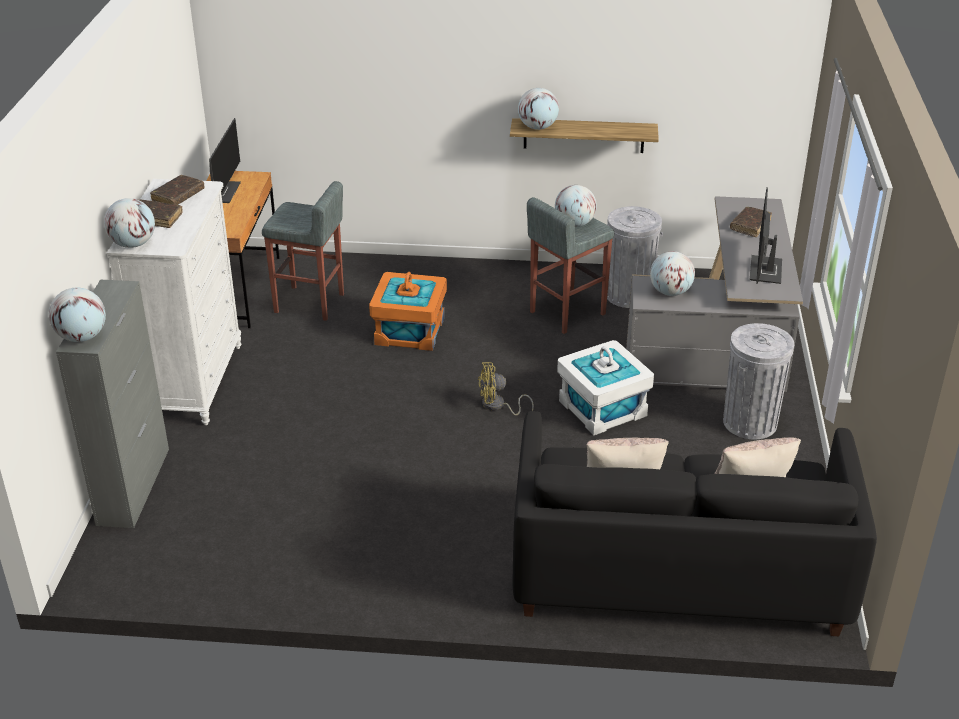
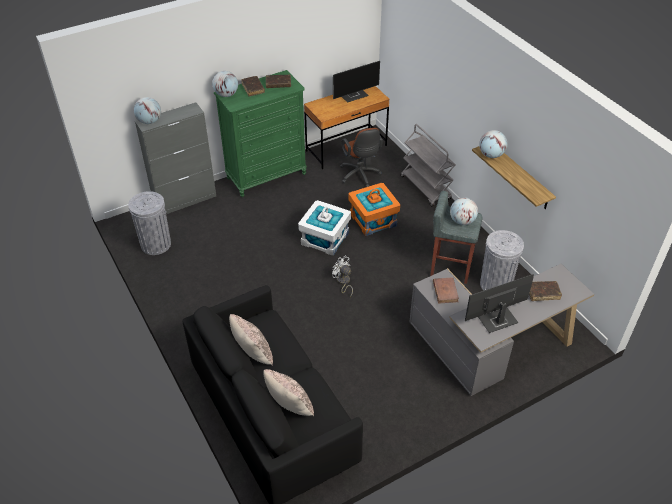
camera: 55 degrees right, 10 degrees up
white dresser [107,179,241,425] -> green dresser [214,70,307,197]
grey stool [262,181,344,321] -> brown office chair [340,128,383,187]
yellow fan [478,362,534,415] -> white fan [332,255,353,297]
white storage box [557,340,654,436] -> white storage box moved to [298,200,351,256]
globe [650,251,695,296] -> brown book [433,277,459,304]
grey trash can [723,323,794,439] -> grey trash can moved to [128,191,171,255]
none -> grey cart [401,124,455,207]

